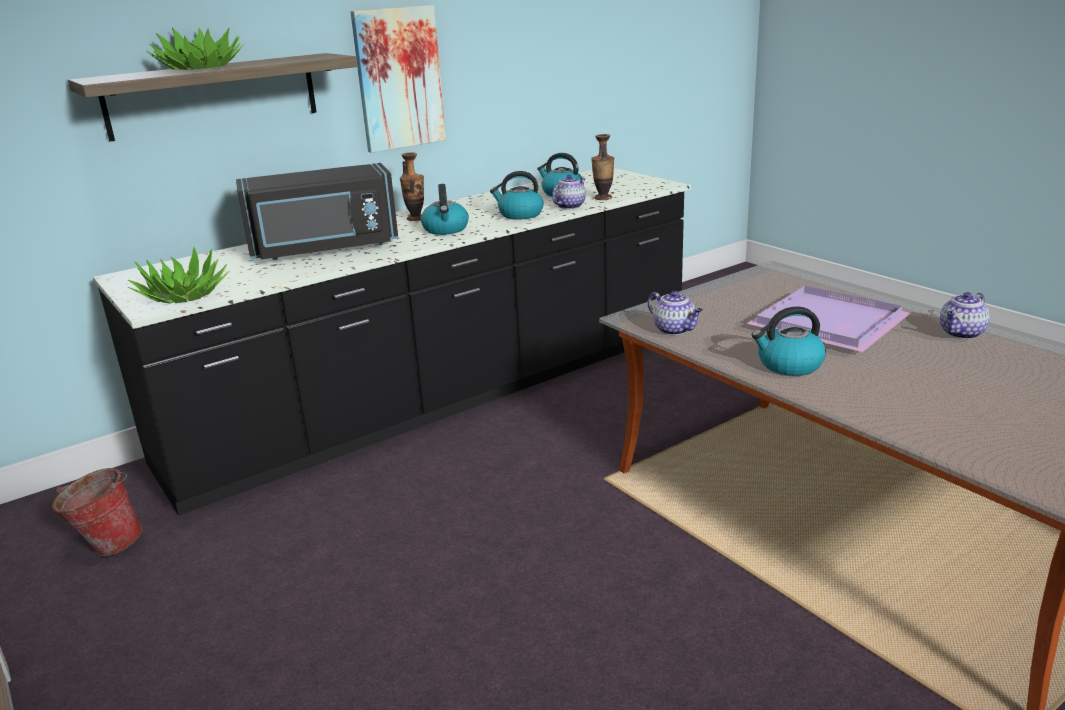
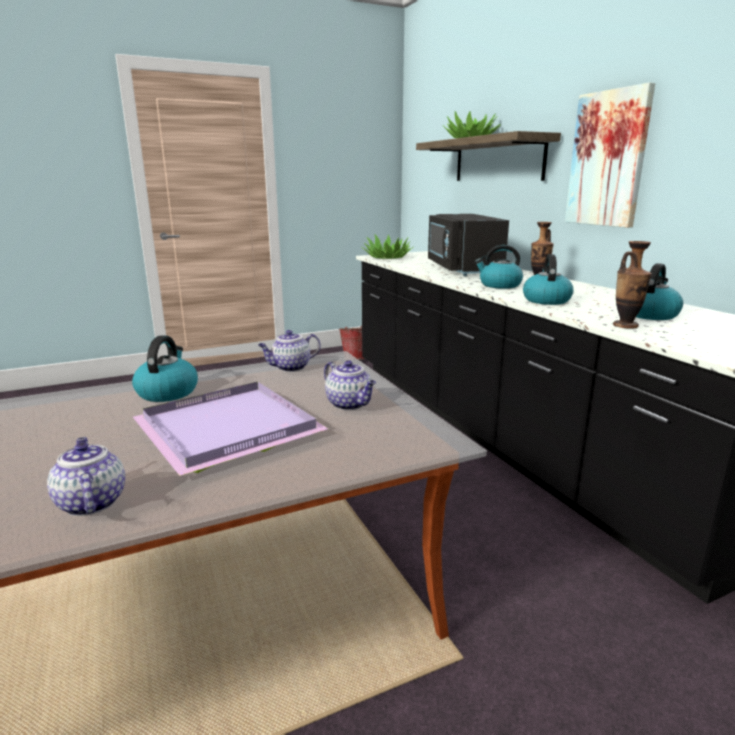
camera: 100 degrees right, 5 degrees down
teapot [552,175,586,209] -> teapot moved to [324,360,376,410]

